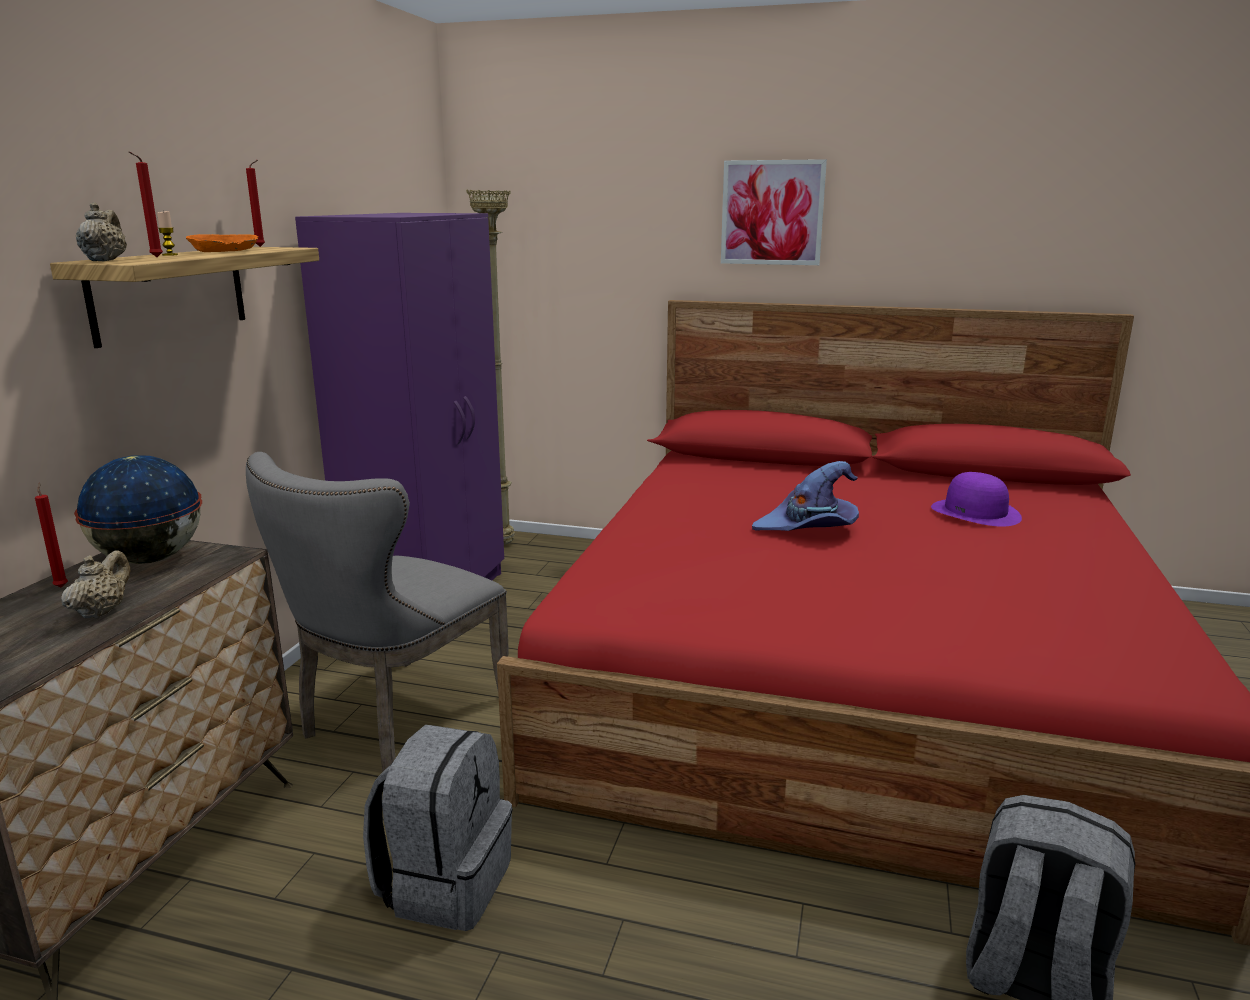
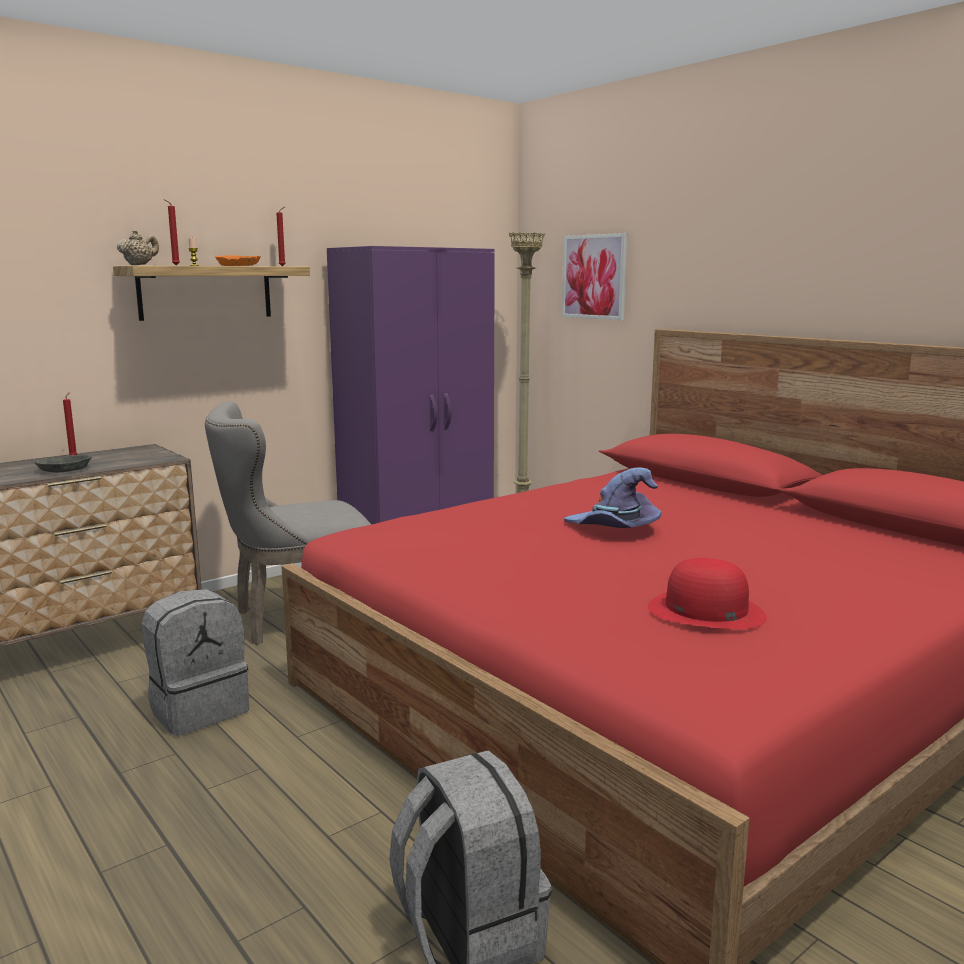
camera: 35 degrees right, 5 degrees down
beige teapot [61,550,130,619] -> grey bowl [34,455,92,472]
globe [74,455,202,564] -> none
picture [721,159,827,265] -> picture moved to [562,233,627,320]
purple hat [931,472,1022,527] -> none
none -> red hat [648,558,767,629]

